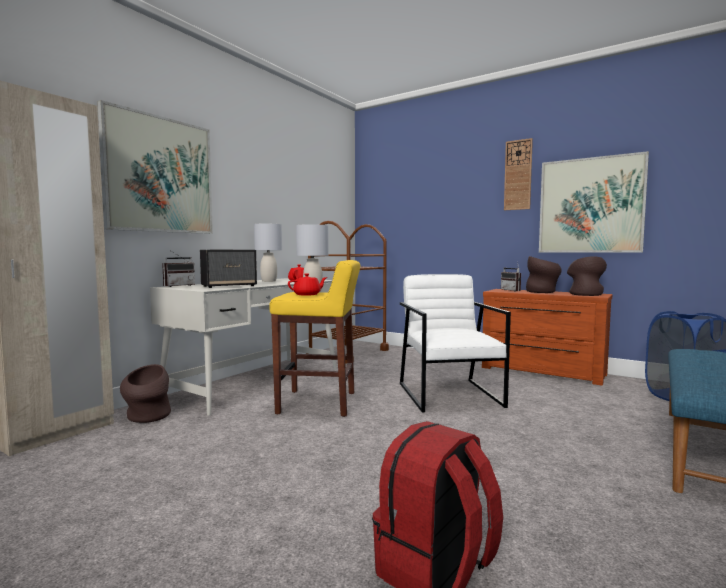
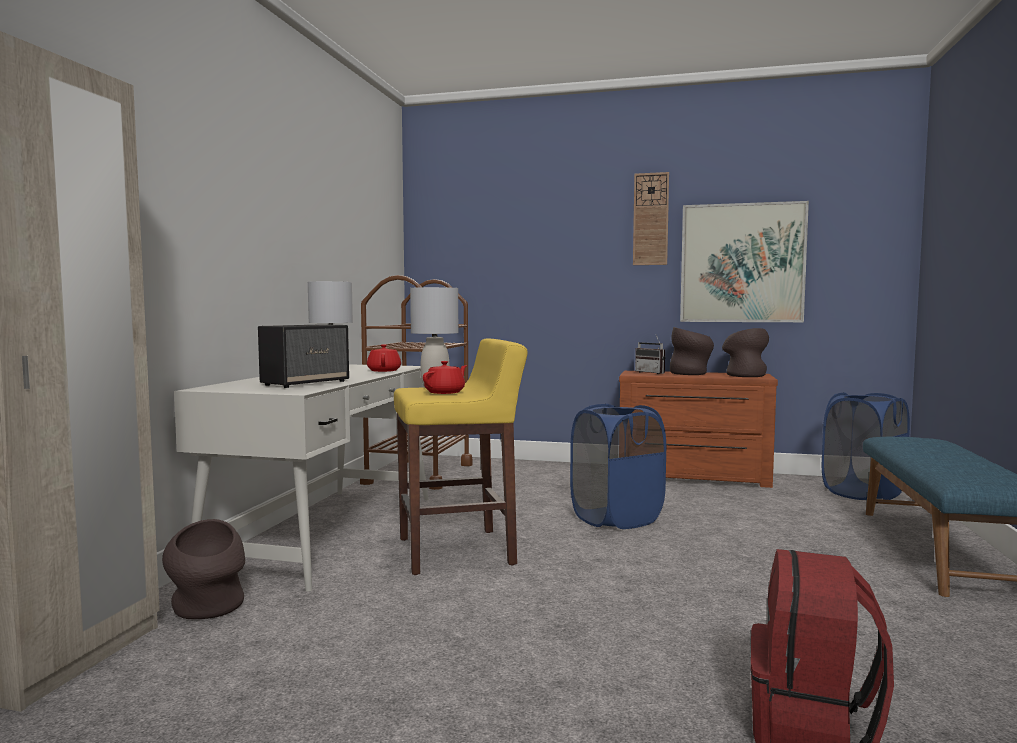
camera: 20 degrees left, 0 degrees up
picture [97,100,213,234] -> none
radio [162,250,195,287] -> none
white armchair [400,274,511,412] -> blue laundry basket [570,404,666,529]

